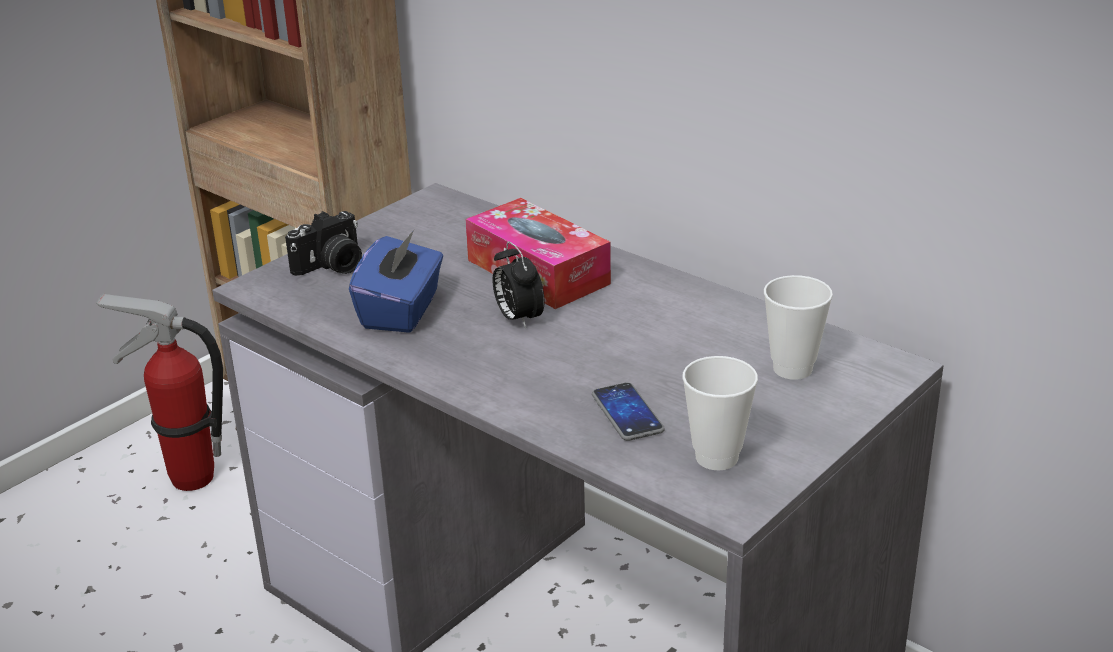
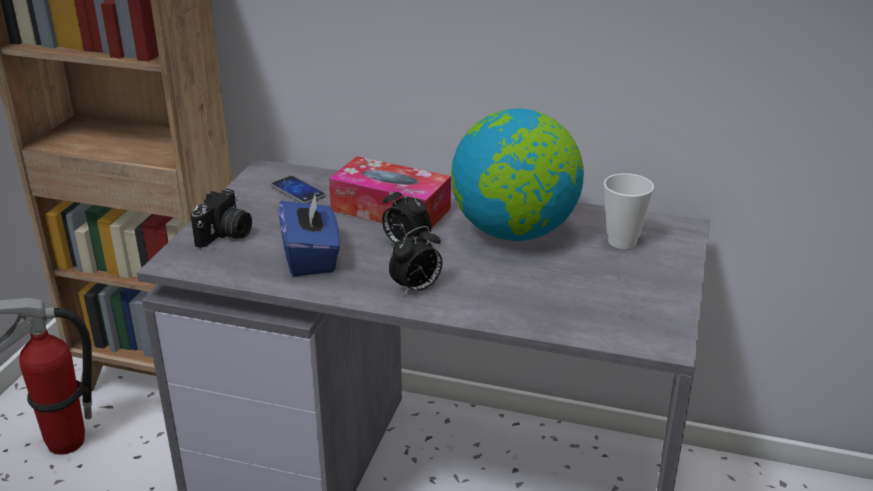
camera: 25 degrees left, 0 degrees up
phone [592,382,665,441] -> phone moved to [271,176,326,204]
cup [682,356,758,470] -> none
none -> alarm clock [389,226,442,296]
none -> globe [451,108,584,241]

